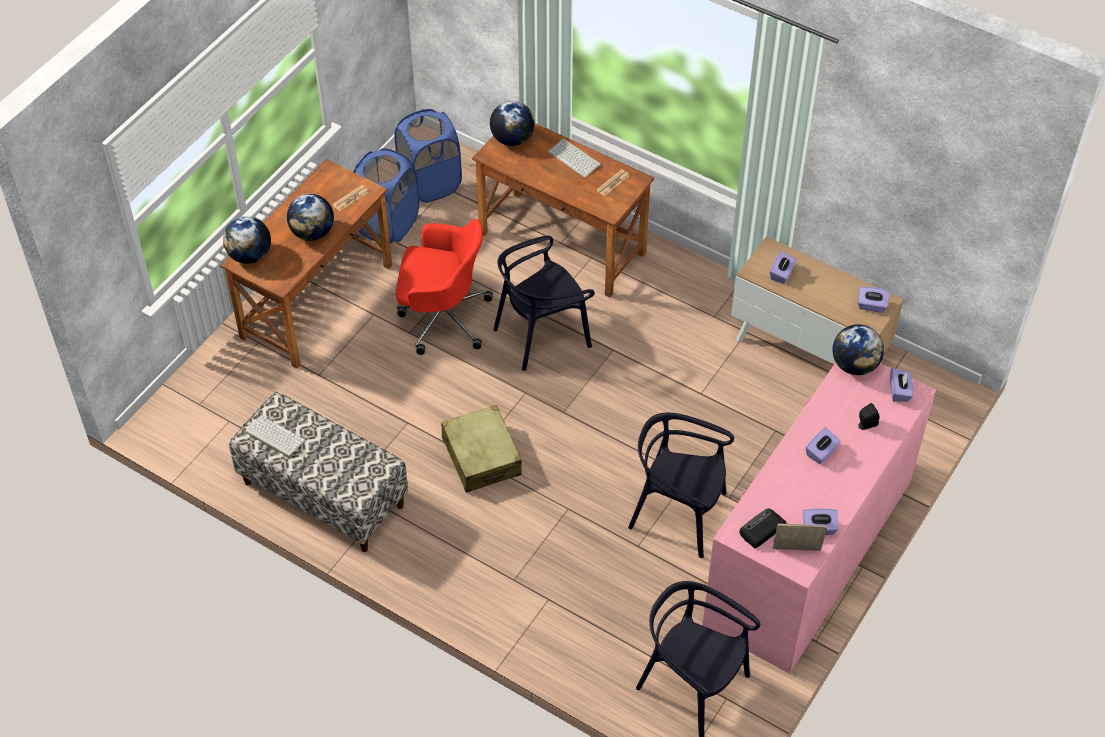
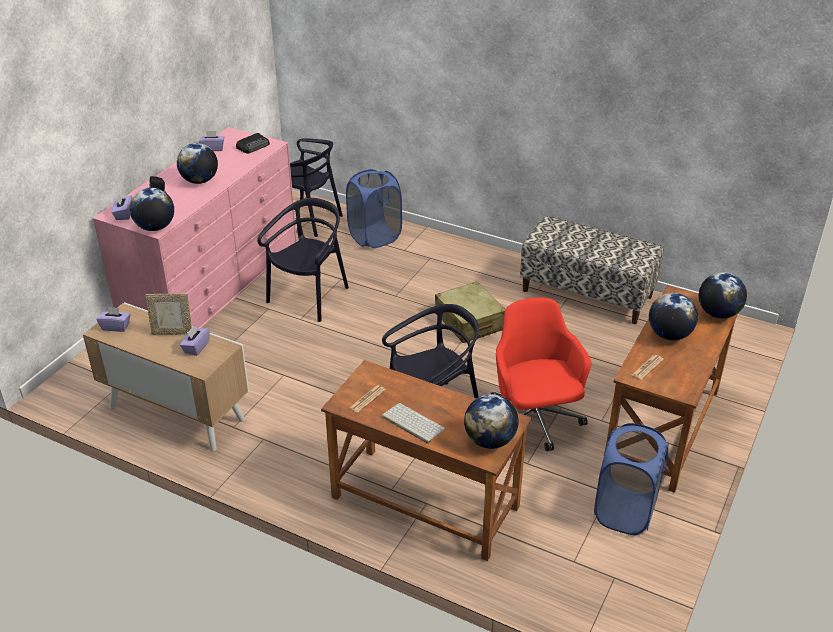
camera: 175 degrees right, 15 degrees down
keyboard [245,415,305,458] -> none
blue laundry basket [394,109,462,203] -> blue laundry basket moved to [346,169,402,248]
red office chair [396,219,493,355] -> red office chair turned 75 degrees clockwise [491,298,591,451]
black chair [628,413,734,558] -> black chair turned 75 degrees counterclockwise [257,198,349,322]
picture frame [773,523,827,551] -> picture frame moved to [146,293,192,335]
purple tissue box [805,428,841,464] -> globe [177,143,218,184]

